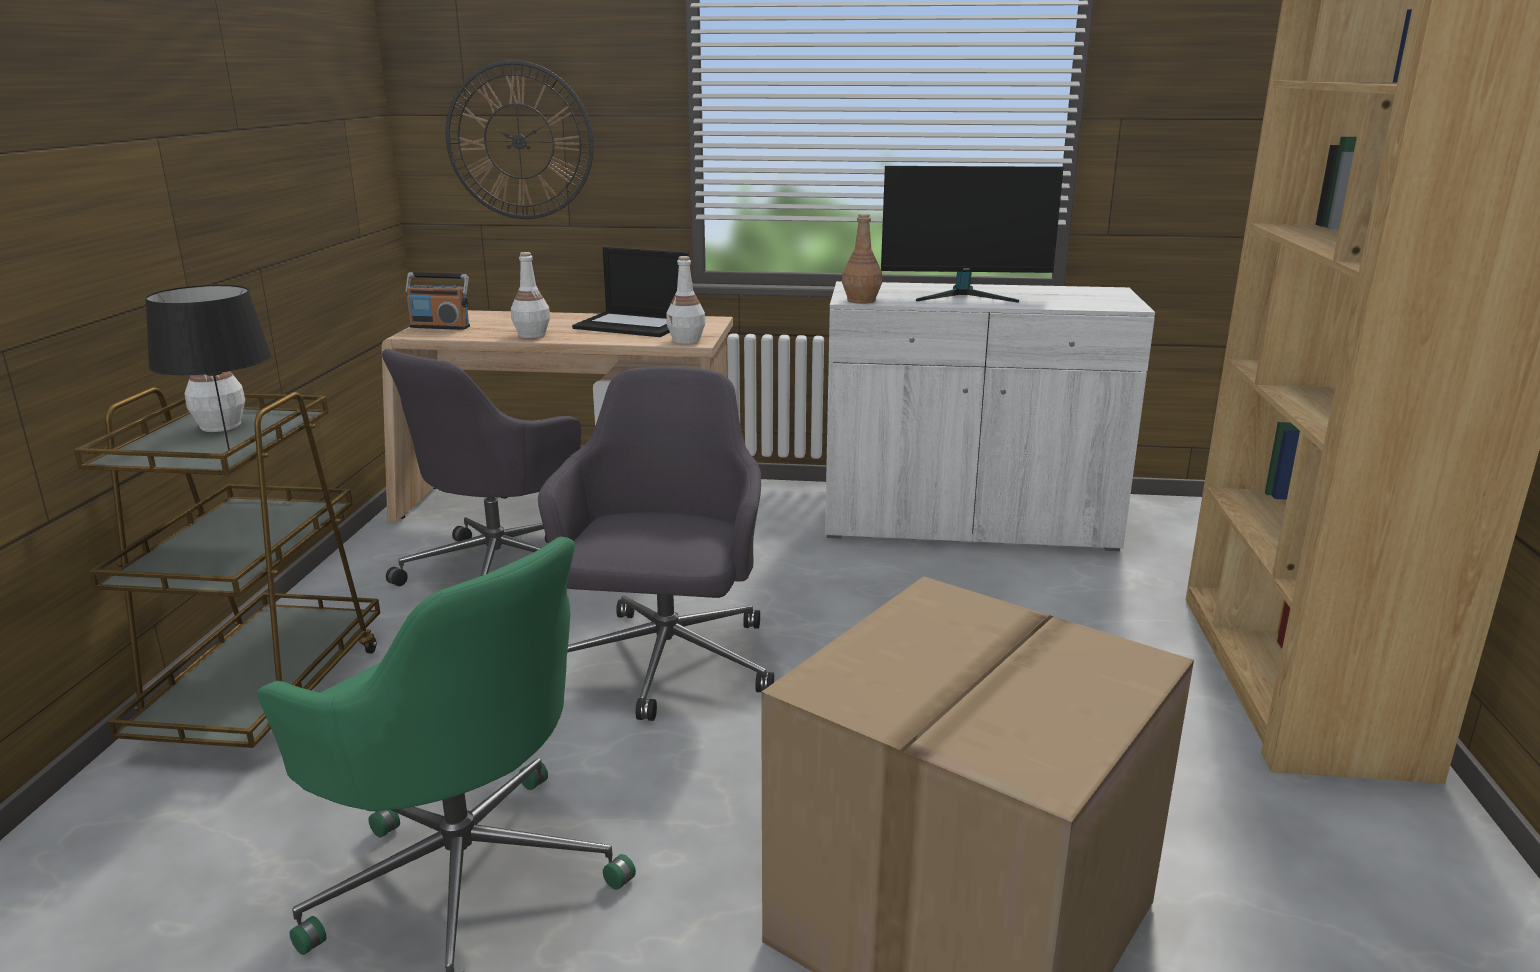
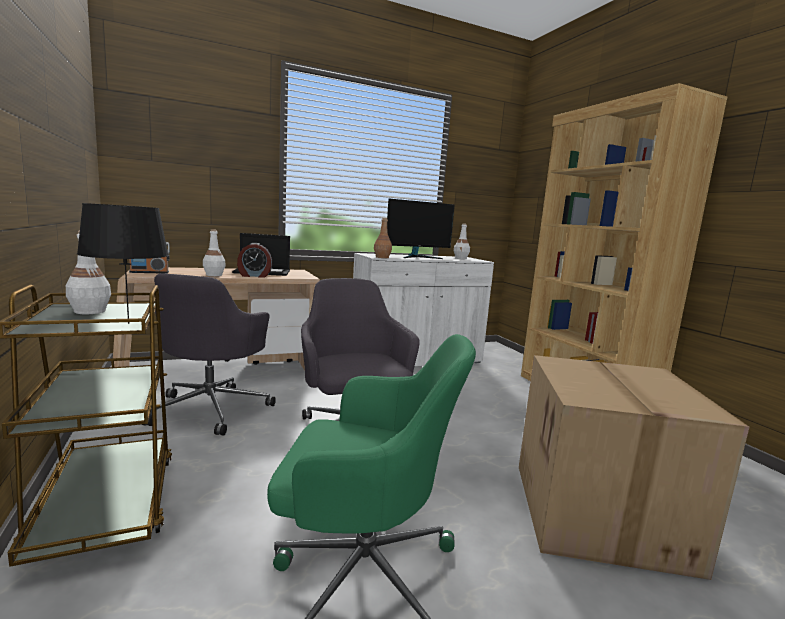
camera: 30 degrees left, 10 degrees down
wall clock [446,60,594,219] -> none
white bottle [666,256,705,344] -> white bottle moved to [454,223,470,259]
none -> alarm clock [237,243,272,278]

